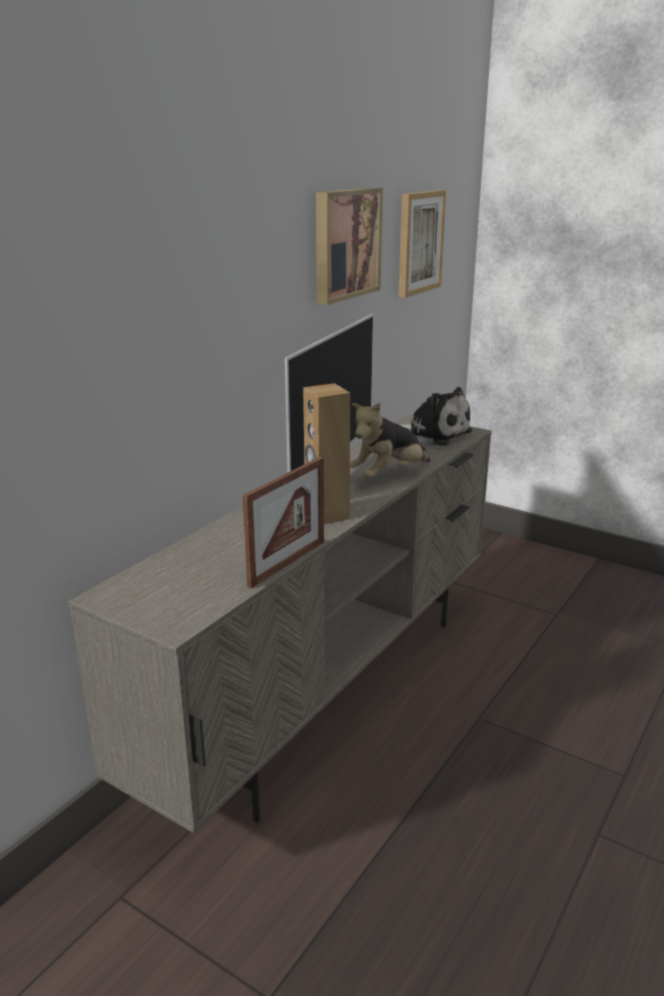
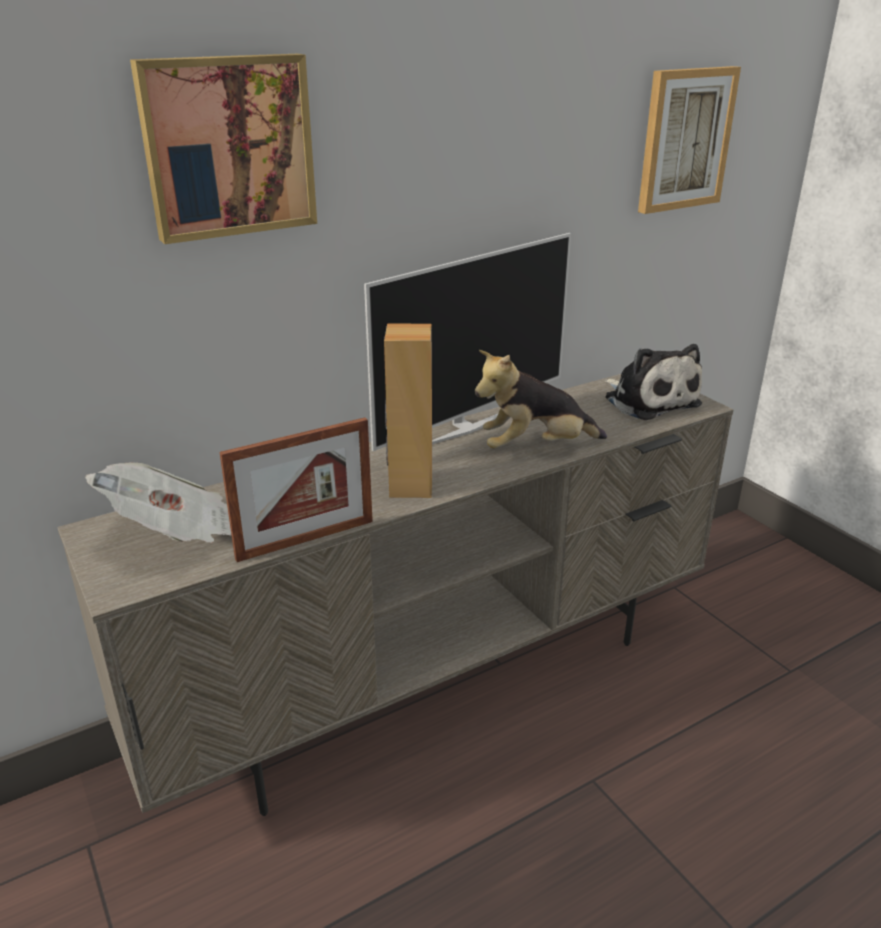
camera: 25 degrees right, 5 degrees up
picture [316,188,383,305] -> picture moved to [130,54,317,244]
none -> newspaper [85,462,232,543]

